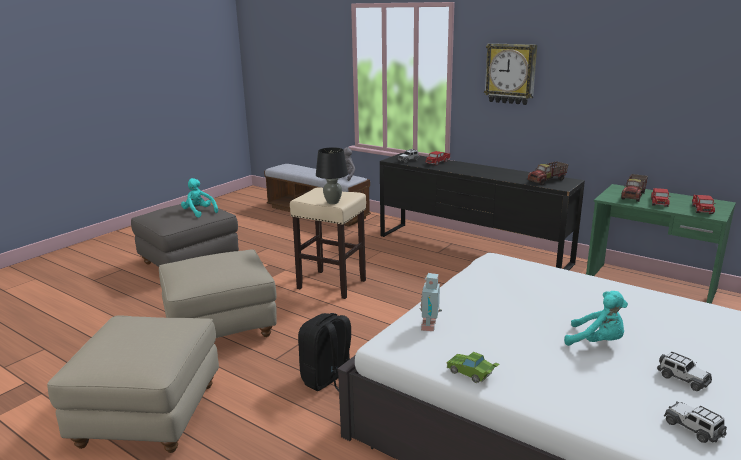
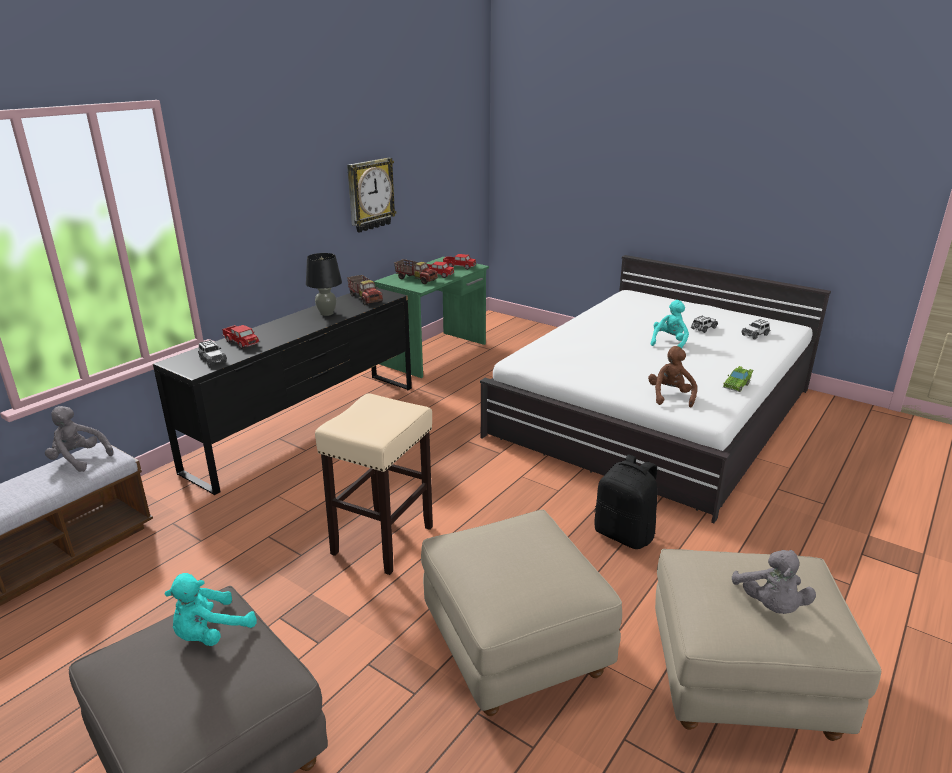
camera: 90 degrees left, 5 degrees up
black table lamp [316,147,348,204] -> black table lamp moved to [306,253,342,316]
toy robot [420,273,442,331] -> brown plush toy [648,346,697,407]
wall clock [484,43,537,105] -> wall clock moved to [347,158,397,233]
none -> grey plush toy [732,550,816,614]

